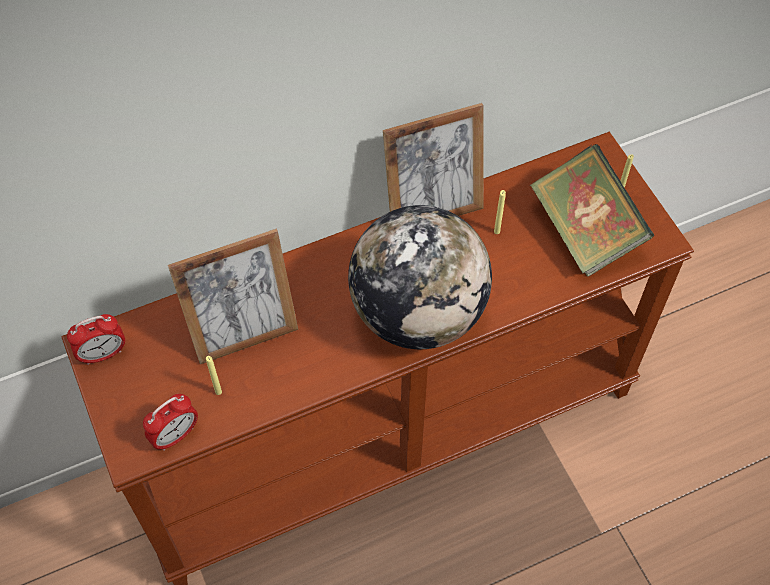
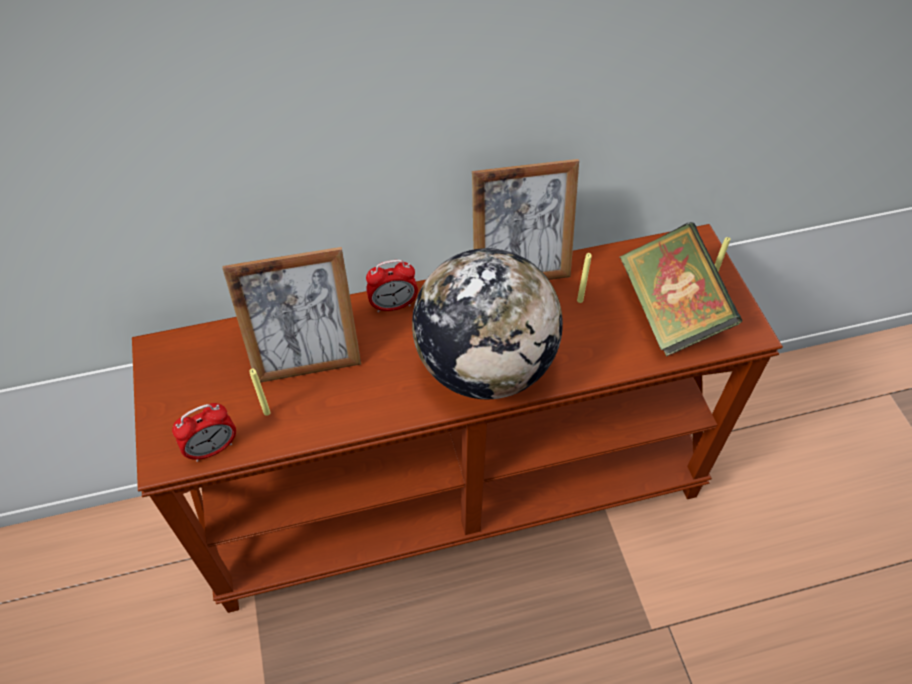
camera: 10 degrees right, 5 degrees down
alarm clock [67,314,125,365] -> alarm clock moved to [366,260,418,313]

